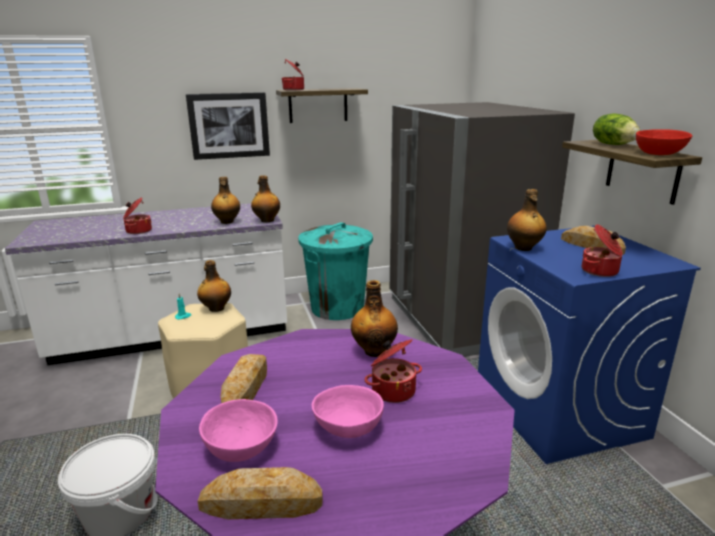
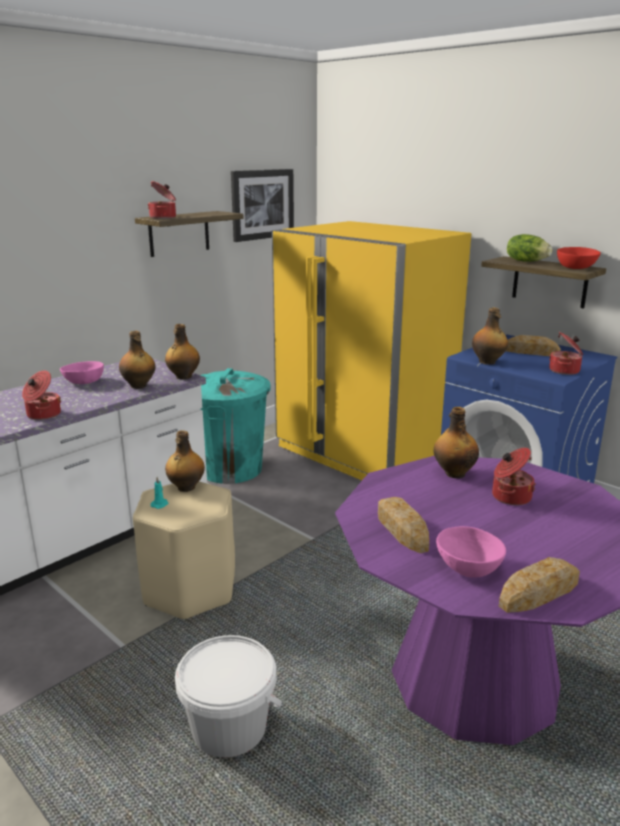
camera: 30 degrees left, 0 degrees up
picture [186,92,270,160] -> picture moved to [231,169,294,242]
pink bowl [312,385,384,438] -> pink bowl moved to [60,361,104,384]
grey fridge [390,102,575,357] -> yellow fridge [272,221,472,480]

